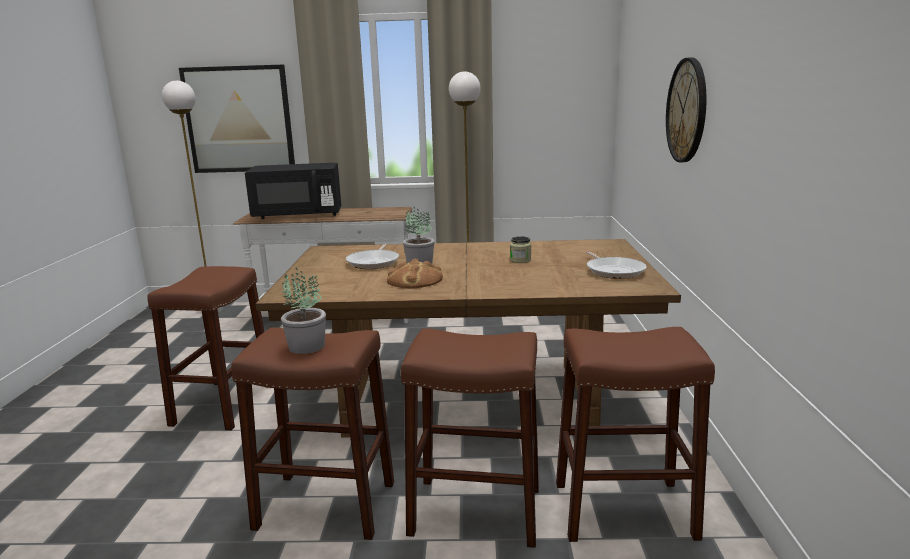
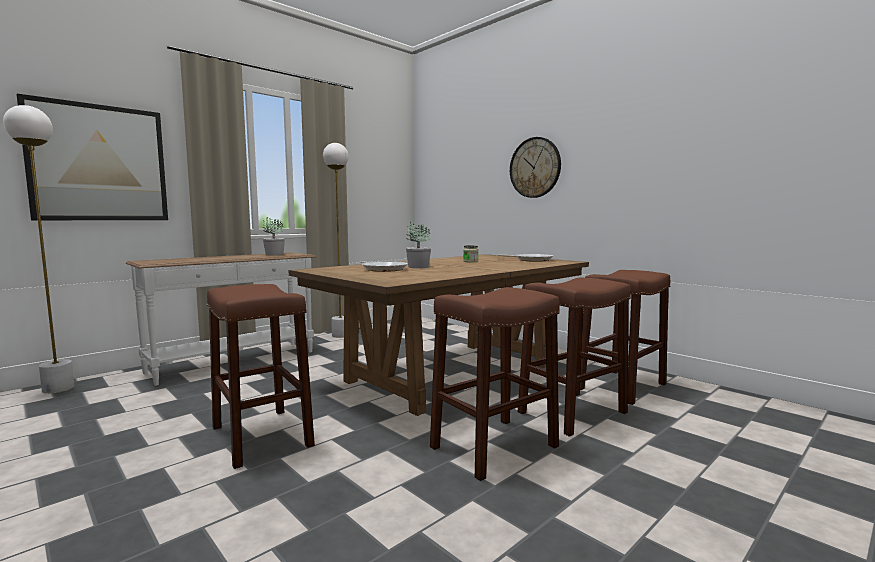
camera: 45 degrees left, 10 degrees down
black microwave [245,163,342,219] -> none
potted plant [281,268,326,354] -> potted plant moved to [263,218,285,255]
bread [387,258,443,289] -> none

